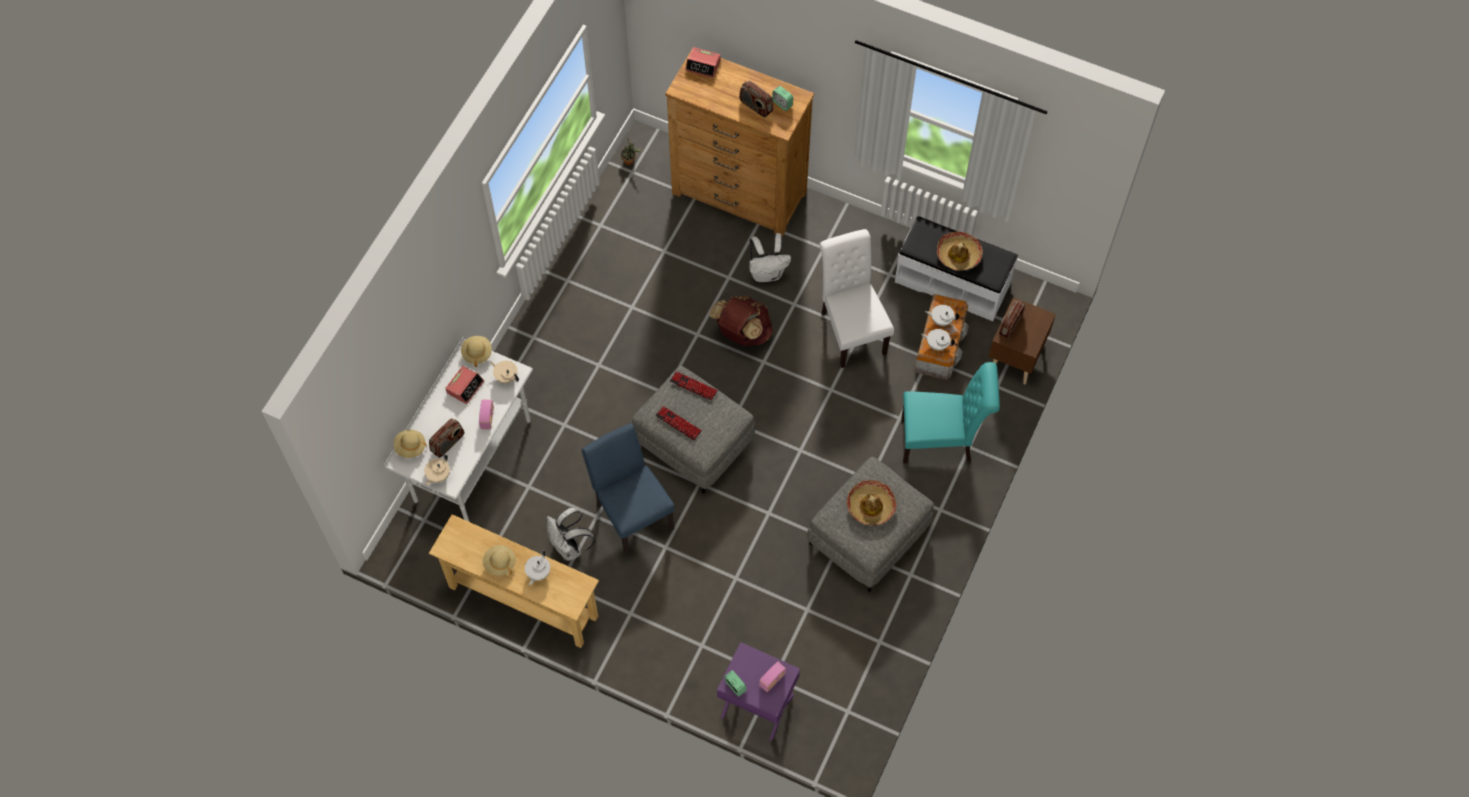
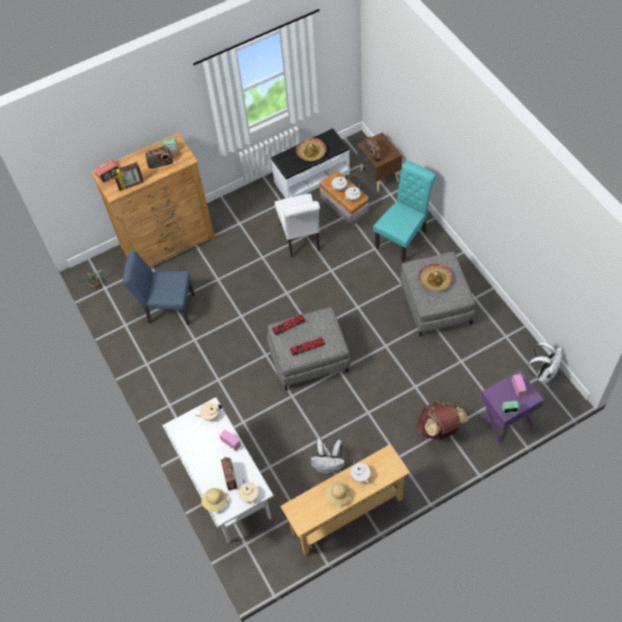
camera: 50 degrees left, 5 degrees down
alarm clock [445,366,484,404] -> none
beige hat [461,336,492,367] -> none
blue chair [582,423,675,555] -> blue chair moved to [123,250,195,325]
brown backpack [709,295,773,346] -> brown backpack moved to [416,400,468,440]
white backpack [750,233,791,282] -> white backpack moved to [527,342,562,383]
white chair [820,229,894,368] -> white chair turned 120 degrees counterclockwise [274,193,320,258]
none -> picture frame [112,162,144,191]

